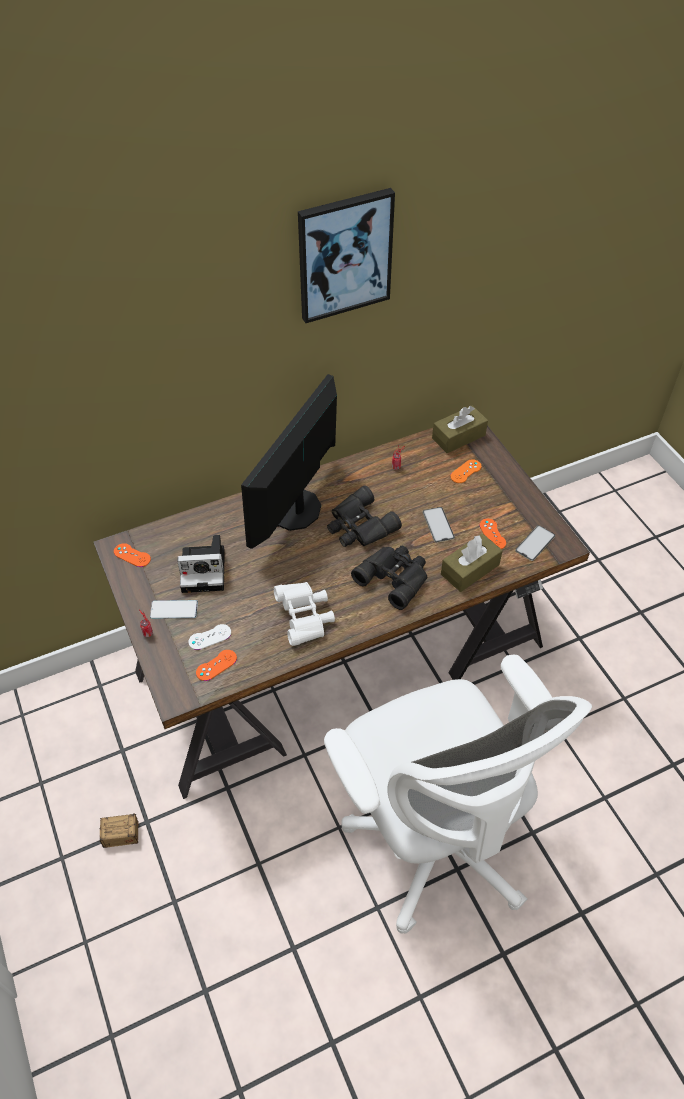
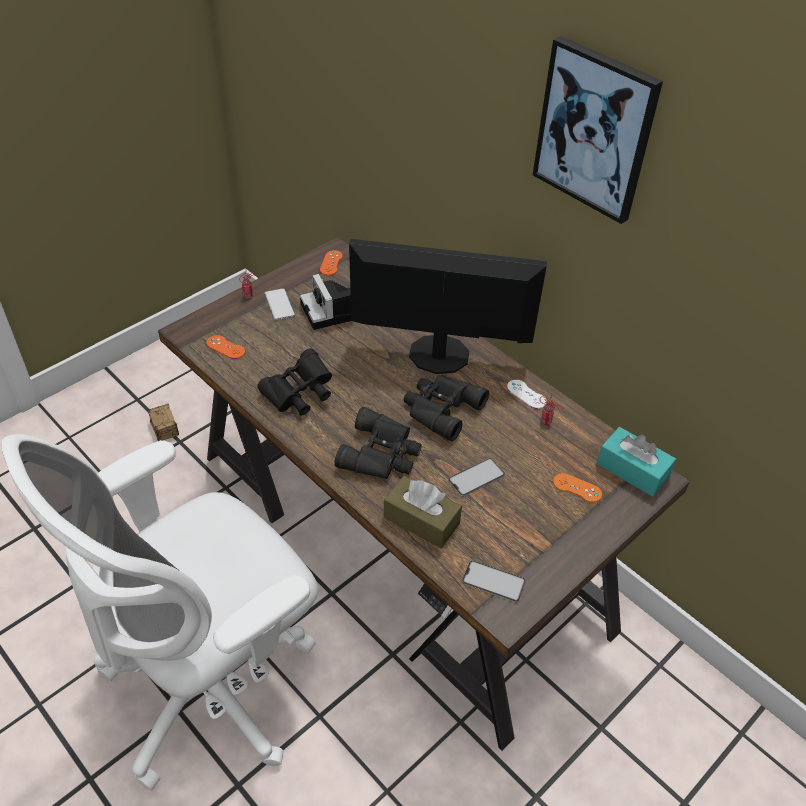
camera: 70 degrees right, 5 degrees down
white game controller [188,624,231,650] -> white game controller moved to [507,380,547,409]
white binoculars [274,582,335,646] -> black binoculars [257,349,332,415]
brown tissue box [432,405,488,453] -> turquoise tissue box [597,427,676,497]
orange game controller [480,519,506,549] -> none

